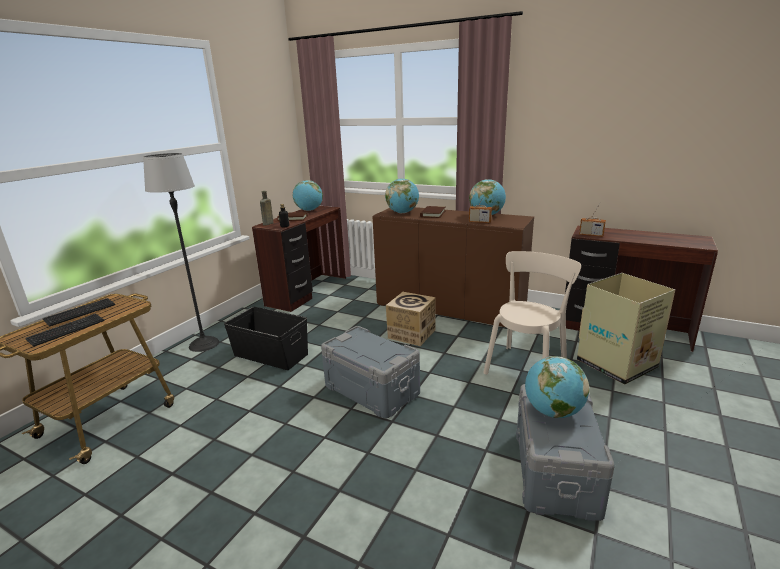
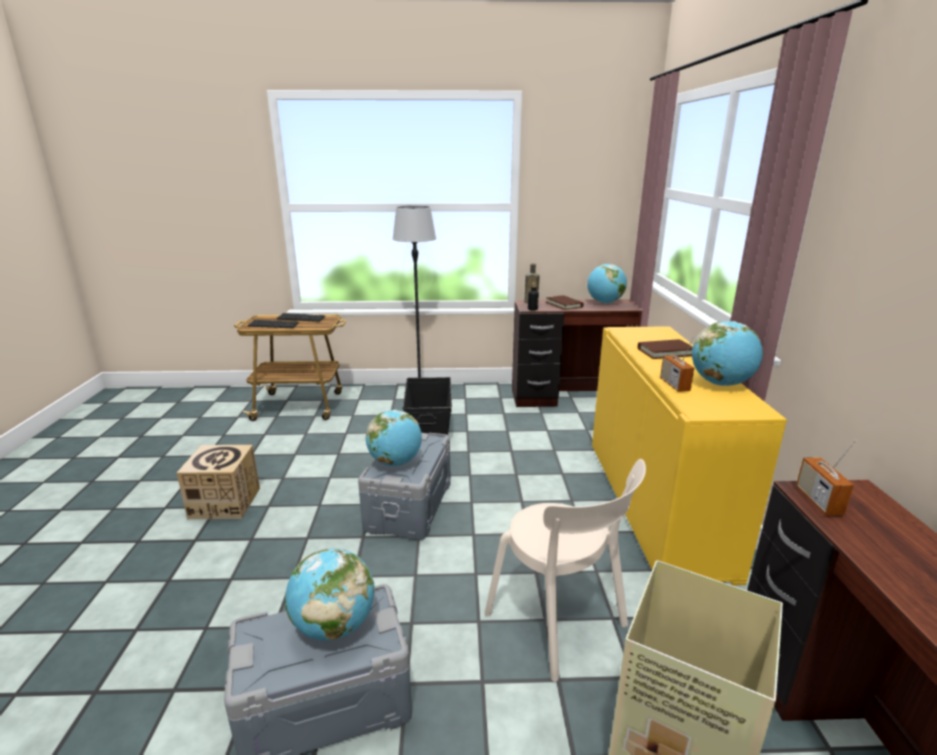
camera: 60 degrees right, 0 degrees up
brown cabinet [372,207,534,328] -> yellow cabinet [592,326,787,585]
globe [385,178,419,213] -> globe moved to [366,410,422,466]
cardboard box [386,292,436,346] -> cardboard box moved to [177,445,260,519]
beige chair [483,251,581,374] -> beige chair turned 45 degrees clockwise [485,459,646,682]

